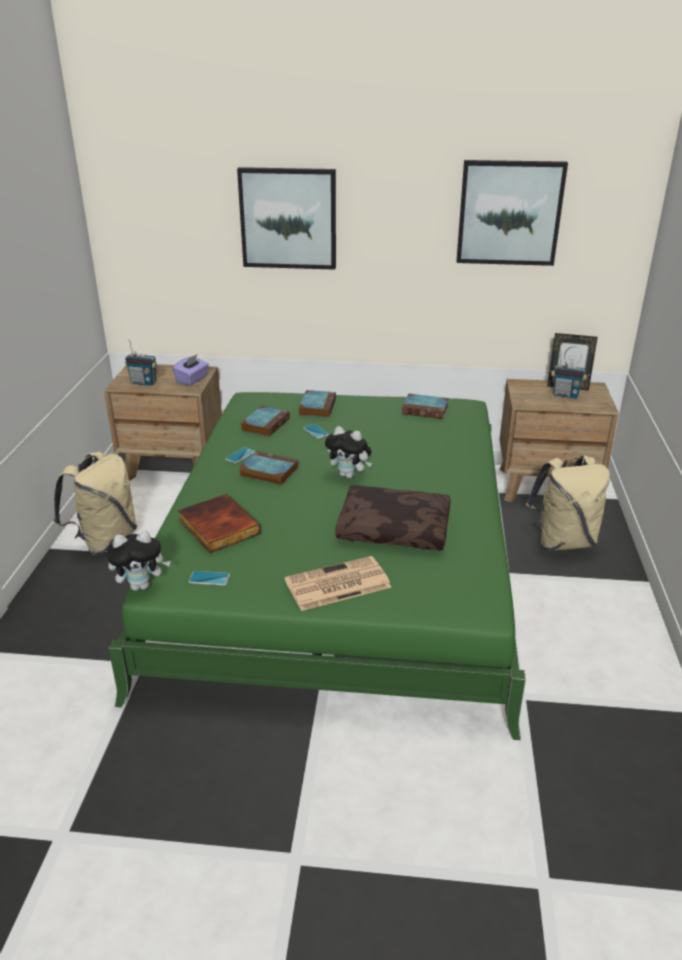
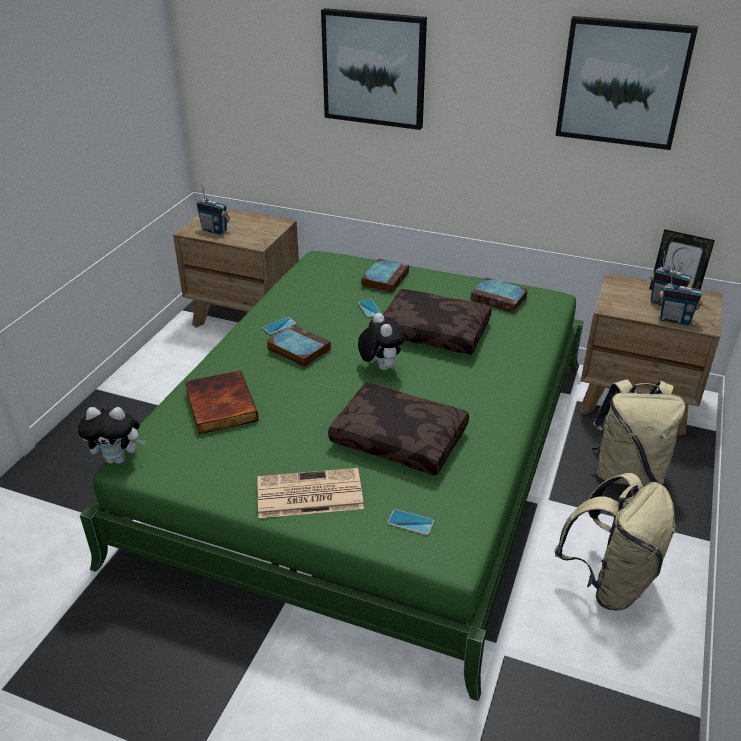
camera: 15 degrees right, 5 degrees up
beige backpack [53,452,137,555] -> beige backpack moved to [555,473,676,611]
purple tissue box [172,354,209,386] -> none
phone [189,571,230,586] -> phone moved to [388,509,434,535]
book [241,406,290,437] -> none
plush toy [325,426,372,478] -> plush toy turned 150 degrees counterclockwise [358,313,405,370]
none -> brown pillow [383,289,492,354]
none -> radio [659,267,703,326]

